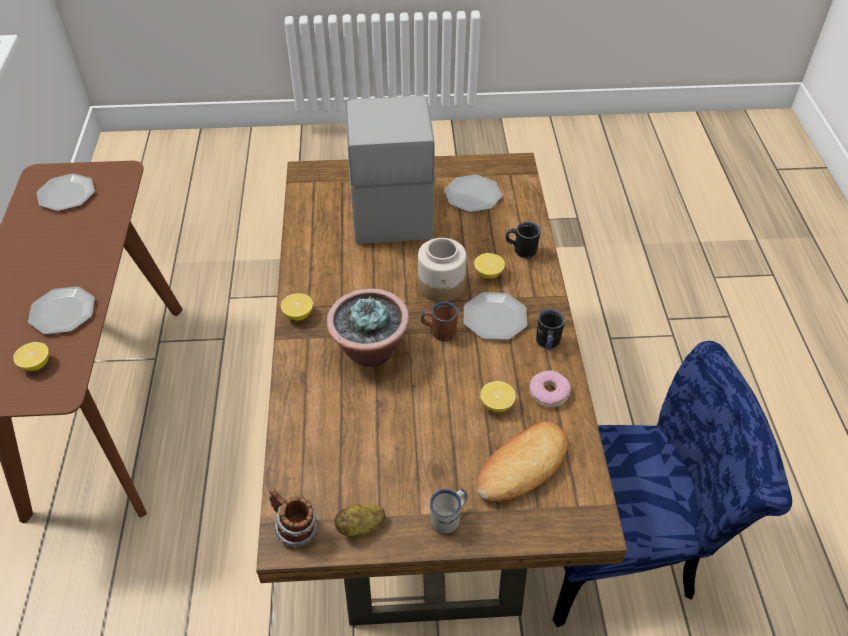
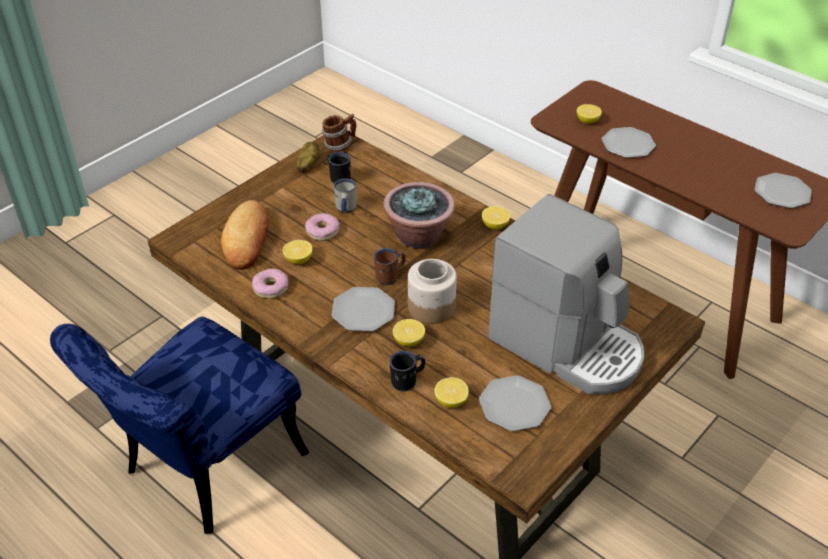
camera: 135 degrees right, 5 degrees down
white mug [430,489,467,534] -> white mug moved to [334,178,356,213]
black mug [536,309,565,350] -> black mug moved to [327,152,351,184]
none -> donut [305,213,339,241]
none -> lemon [435,377,469,408]

